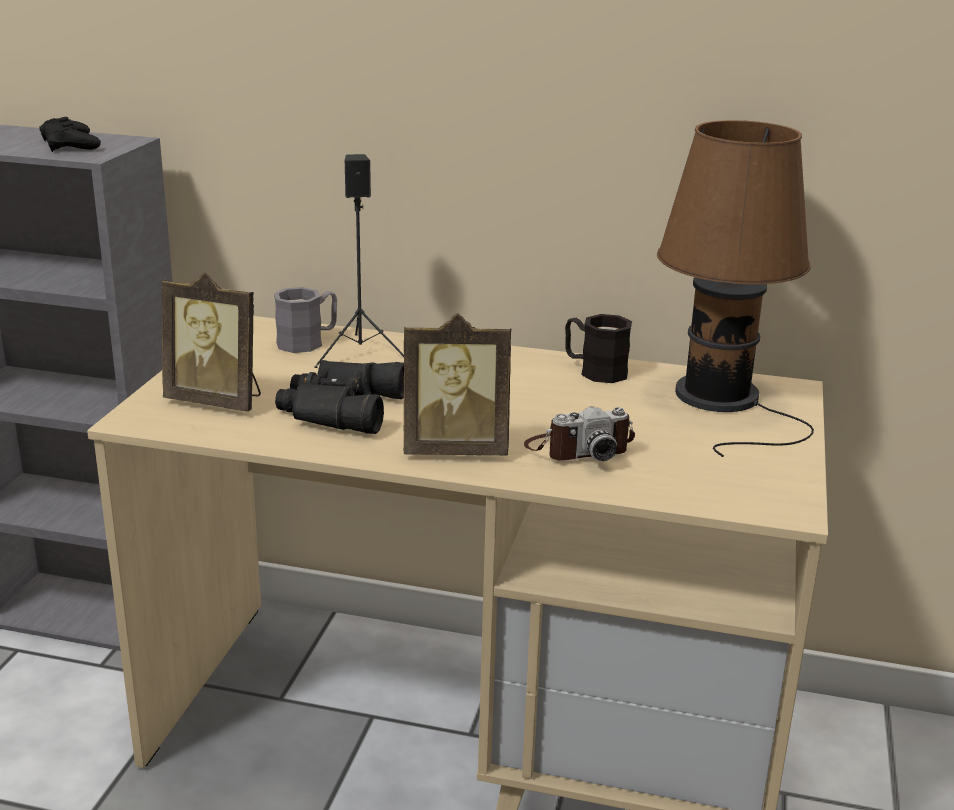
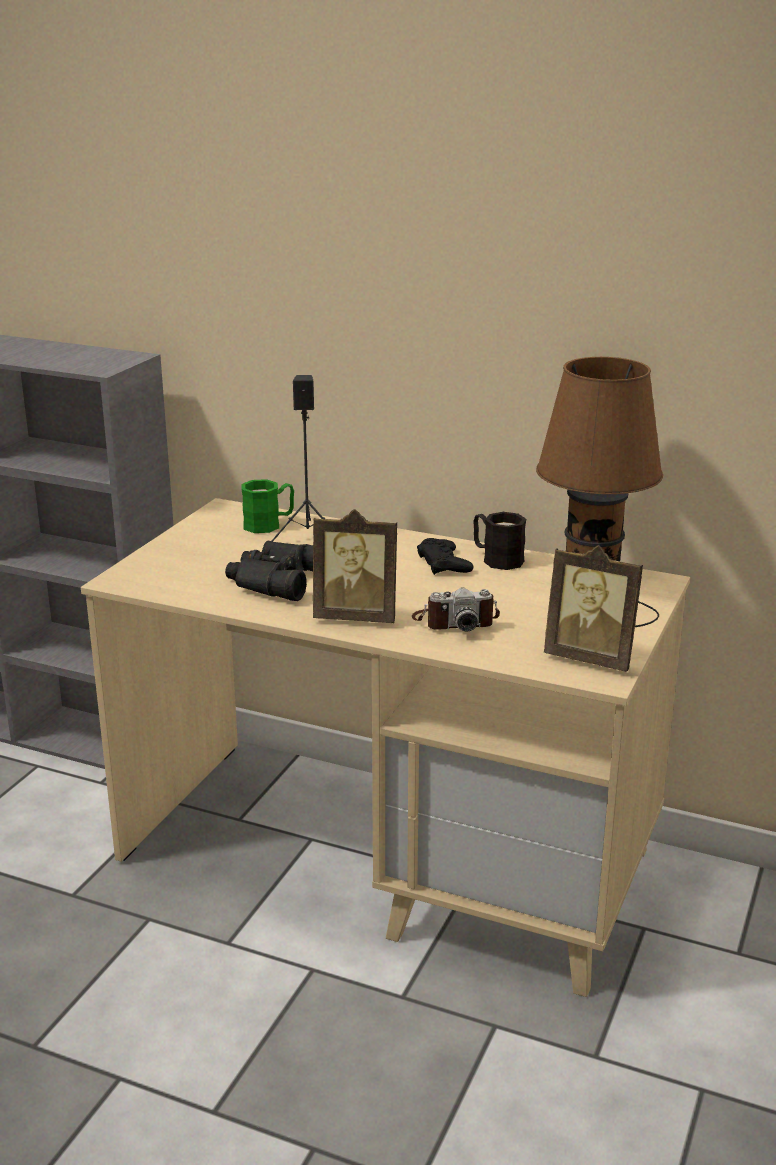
camera: 10 degrees right, 0 degrees up
black game controller [39,117,101,152] -> black game controller moved to [417,538,474,575]
picture frame [162,272,261,412] -> picture frame moved to [544,545,643,672]
grey mug [274,287,337,353] -> green mug [241,479,294,533]

